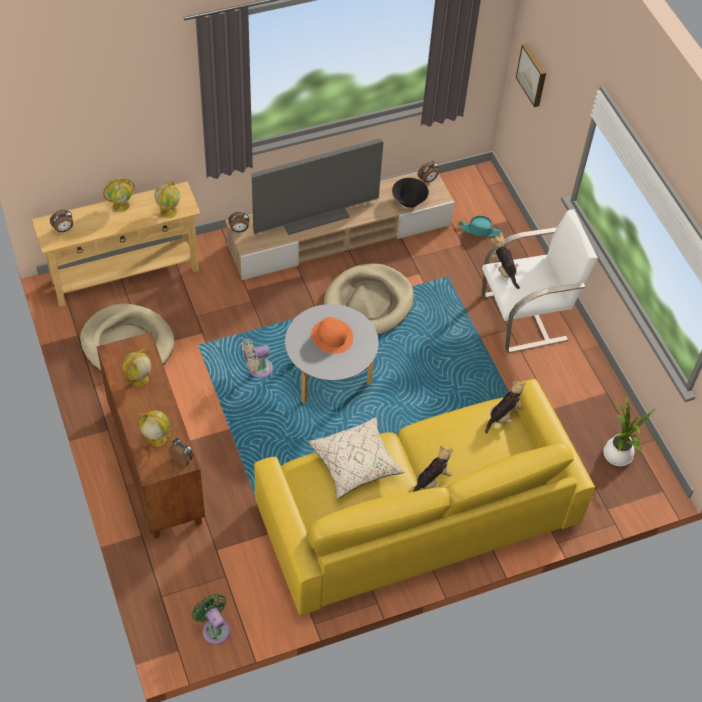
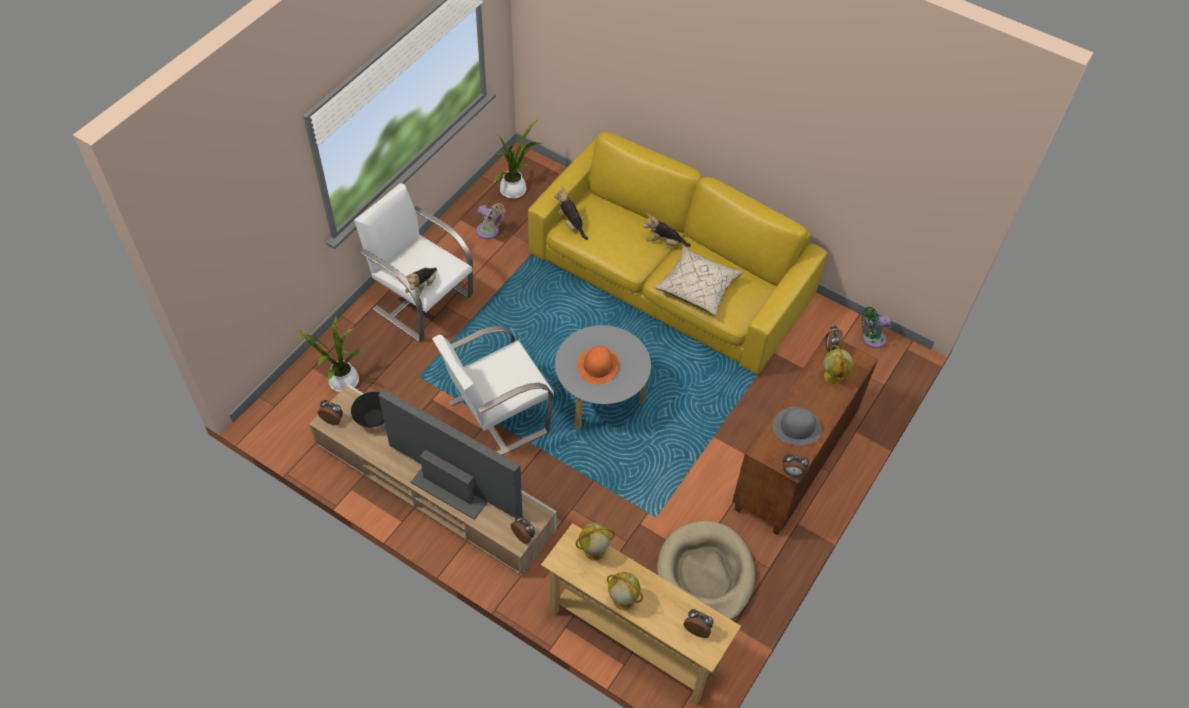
camera: 125 degrees left, 0 degrees up
globe [122,349,151,387] -> grey hat [773,407,822,445]
green fan [192,594,230,644] -> green fan turned 60 degrees clockwise [862,307,891,348]
beige fan [242,339,273,378] -> beige fan moved to [476,203,506,239]
beige dog bed [324,263,414,335] -> white armchair [432,326,554,455]
turquoise hat [458,216,503,237] -> potted plant [295,317,365,392]
plush toy [485,380,526,434] -> plush toy turned 45 degrees clockwise [554,186,588,240]
picture [516,43,546,107] -> none
none -> alarm clock [783,452,809,476]

